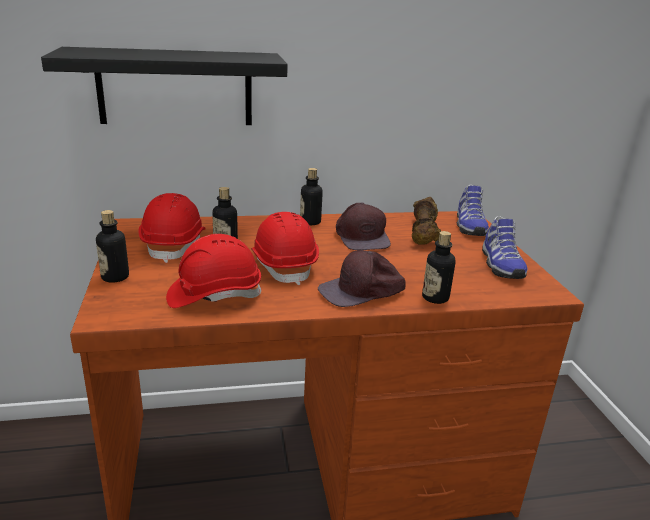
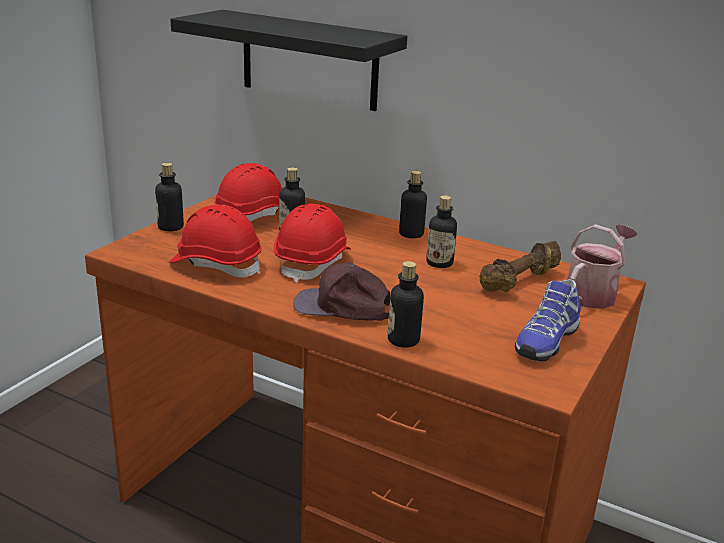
camera: 40 degrees right, 0 degrees up
brown cap [336,202,391,250] -> bottle [426,195,457,268]
shoe [457,185,489,236] -> watering can [567,224,637,309]

